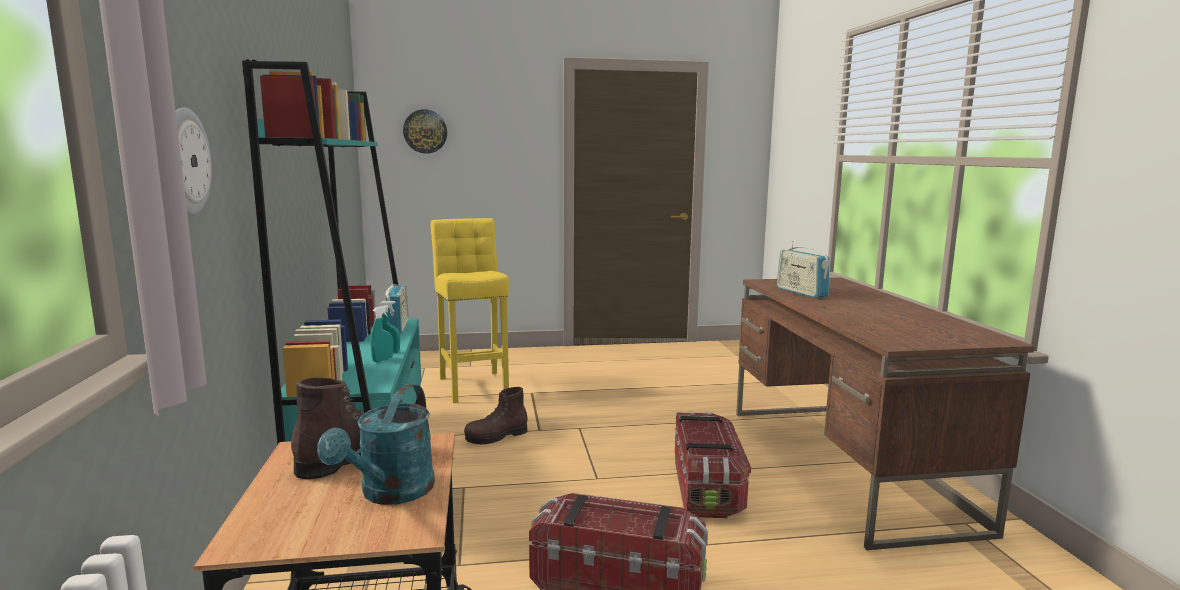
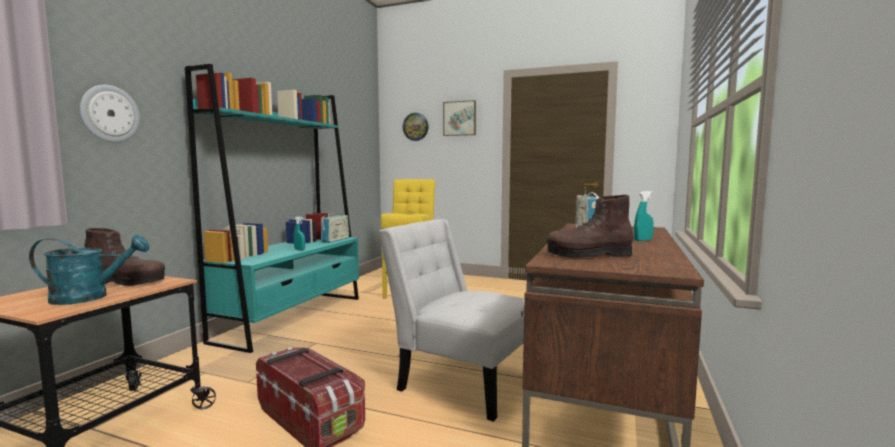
camera: 30 degrees right, 5 degrees down
turquoise watering can [317,384,435,505] -> turquoise watering can turned 150 degrees counterclockwise [29,234,150,305]
turquoise spray bottle [370,305,393,362] -> turquoise spray bottle moved to [634,191,654,241]
brown boot [464,387,528,444] -> brown boot moved to [547,195,633,258]
storage box [675,412,751,518] -> white chair [379,219,525,422]
none -> picture [443,100,476,136]

